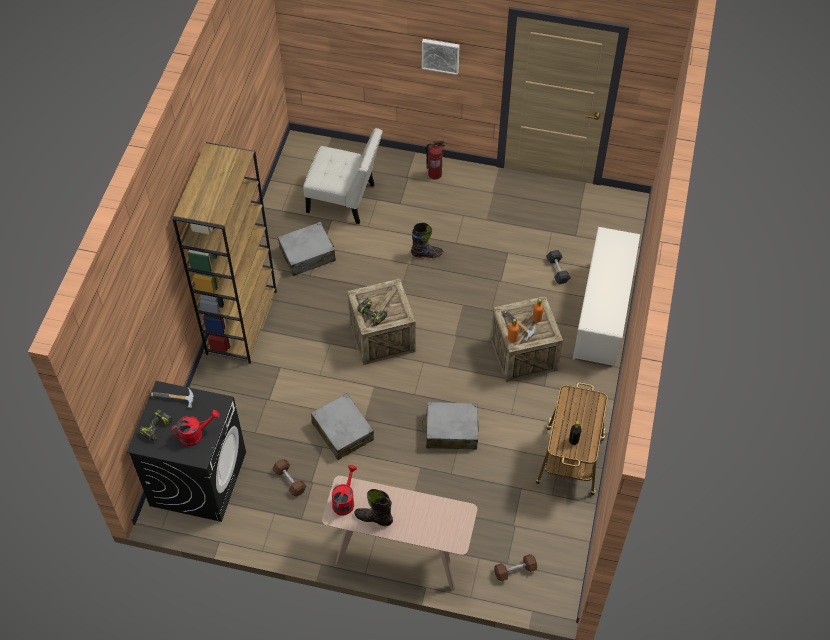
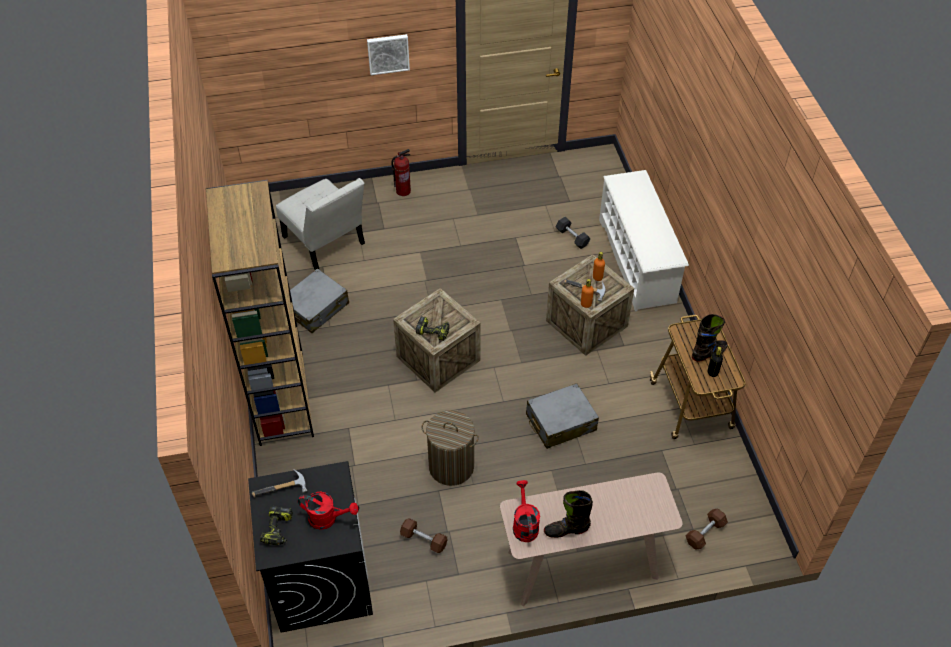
camera: 25 degrees left, 5 degrees down
red watering can [171,410,220,446] -> red watering can turned 60 degrees clockwise [298,492,358,530]
white chair [303,128,383,224] -> white chair turned 60 degrees clockwise [276,178,365,270]
grey suitcase [311,393,374,460] -> laundry basket [422,410,479,486]
black boot [411,223,443,258] -> black boot moved to [692,314,728,362]

